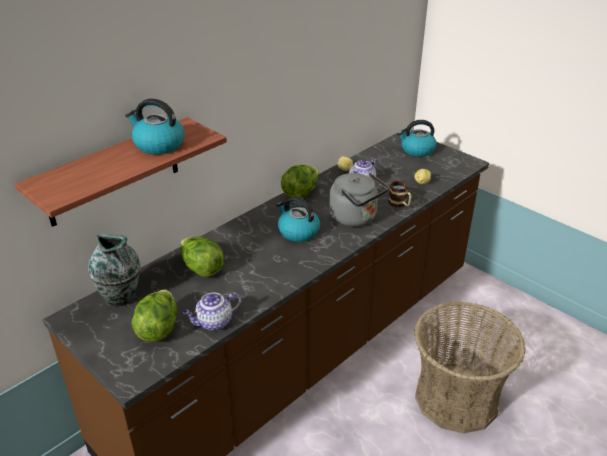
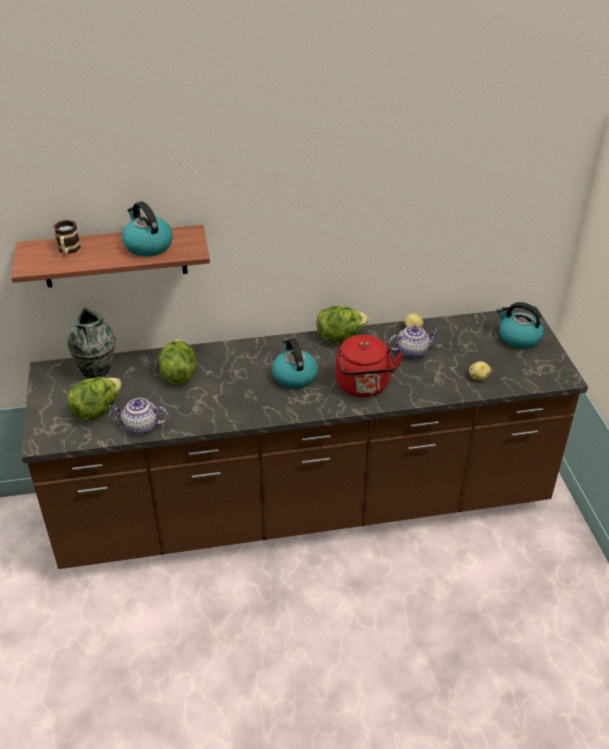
camera: 35 degrees right, 5 degrees up
grey kettle [329,172,389,227] -> red kettle [335,335,403,397]
mug [389,181,412,207] -> mug moved to [53,220,81,254]
basket [414,301,526,434] -> none

